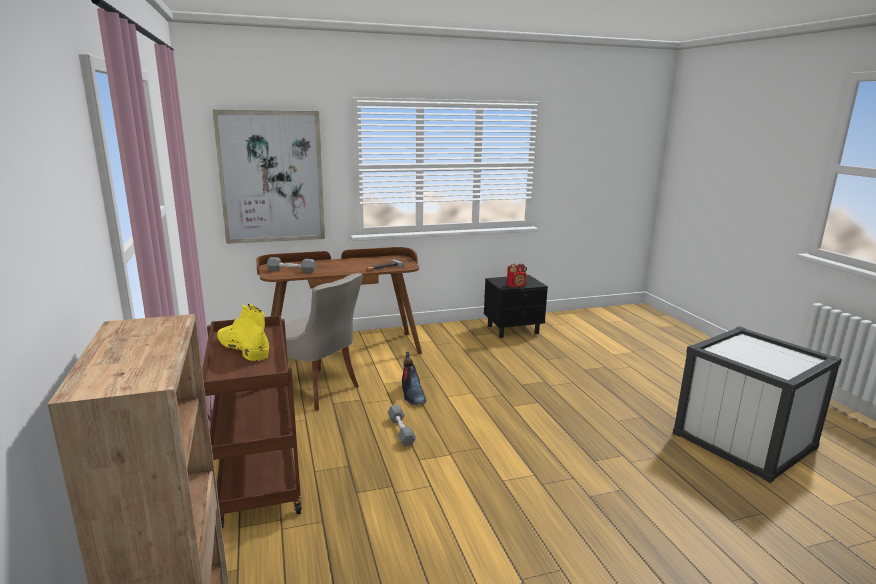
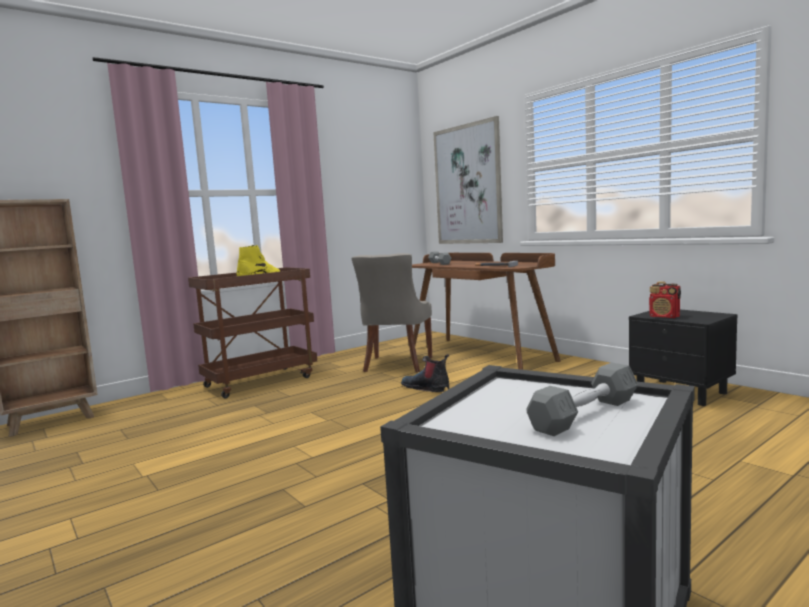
camera: 70 degrees right, 10 degrees down
grey dumbbell [388,405,416,446] -> grey dumbbell moved to [526,362,638,436]
boot [402,352,426,405] -> boot turned 75 degrees clockwise [401,354,449,392]

